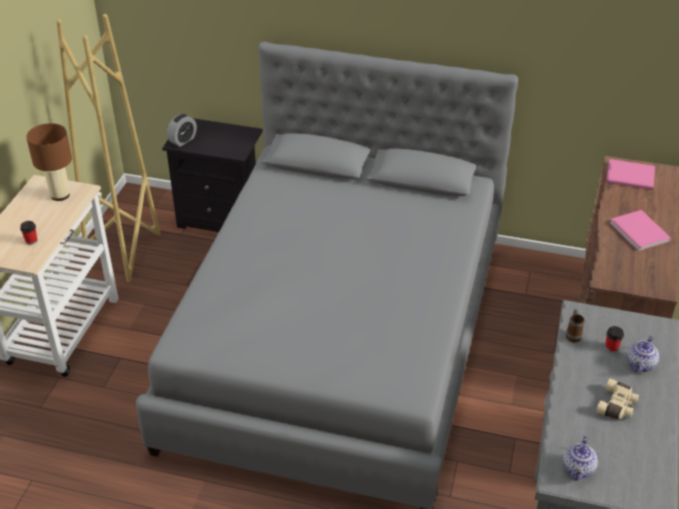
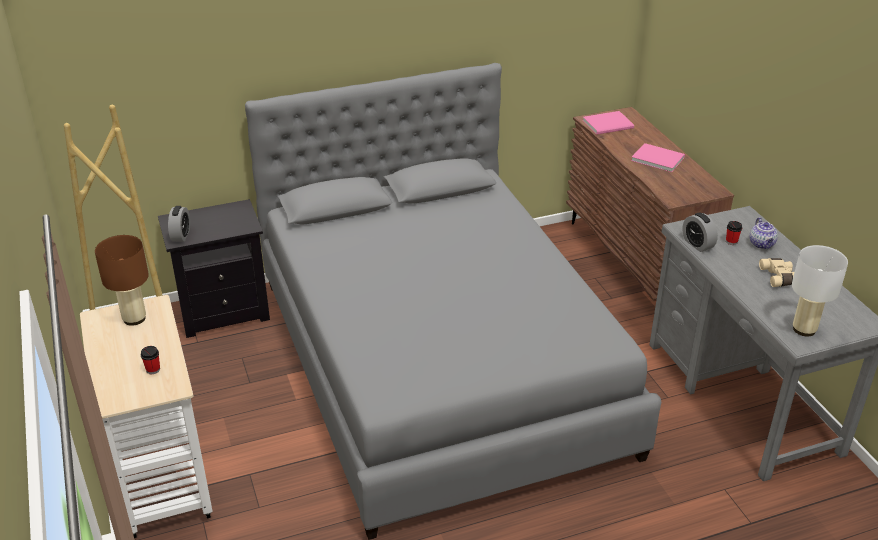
camera: 35 degrees left, 5 degrees down
teapot [563,435,598,480] -> white table lamp [792,245,848,337]
mug [566,309,584,343] -> alarm clock [682,212,718,252]

